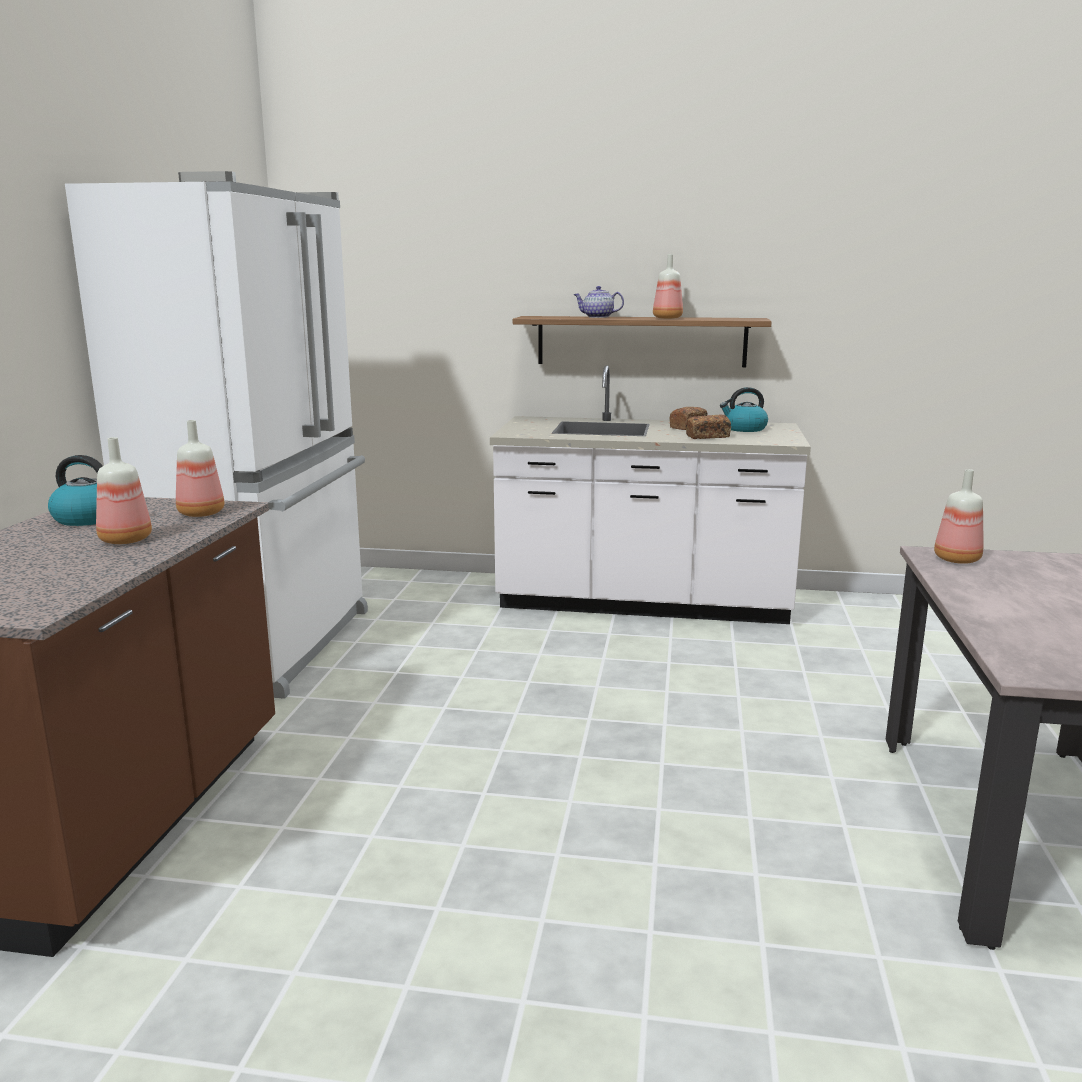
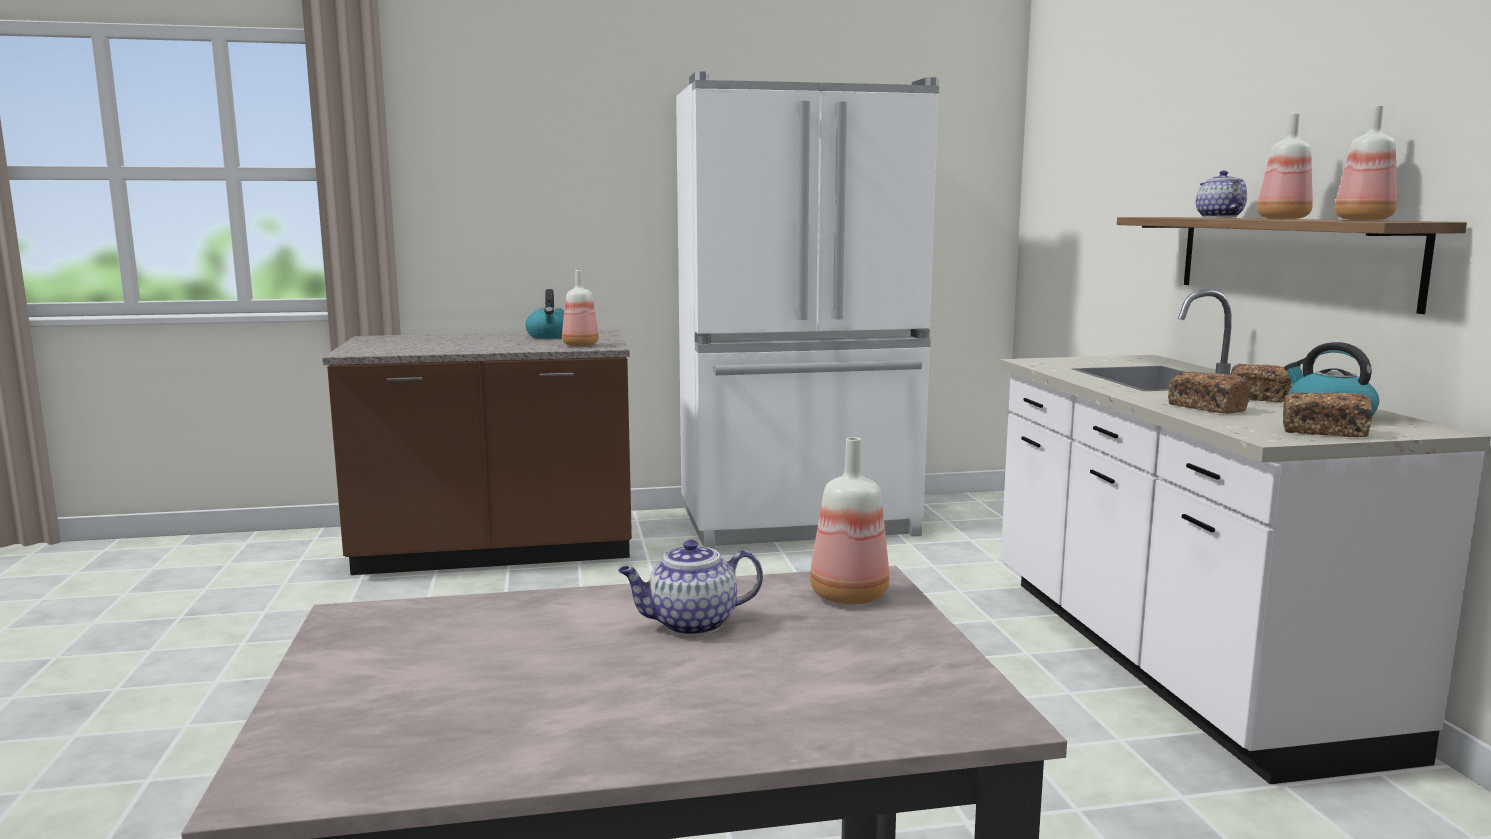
camera: 70 degrees right, 5 degrees down
bottle [96,437,152,544] -> bottle moved to [1334,106,1397,220]
none -> teapot [618,540,763,636]
none -> bread [1283,392,1373,437]

